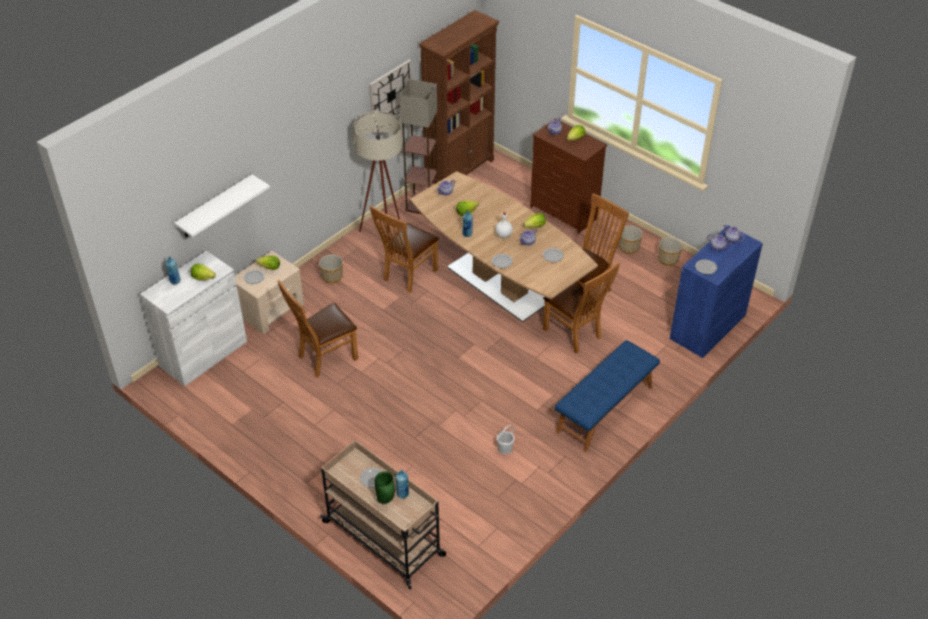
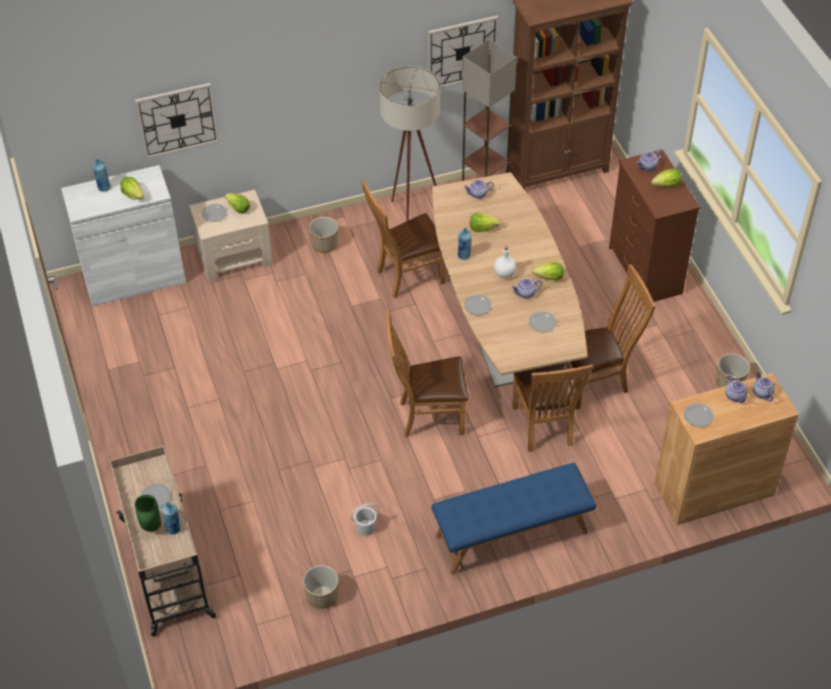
camera: 30 degrees right, 5 degrees up
white shelf [174,175,270,238] -> wall clock [135,83,219,159]
brown chair [278,280,358,378] -> brown chair moved to [386,310,468,437]
planter [619,225,643,254] -> planter moved to [303,565,338,608]
blue cabinet [670,225,763,358] -> brown cabinet [654,373,799,525]

